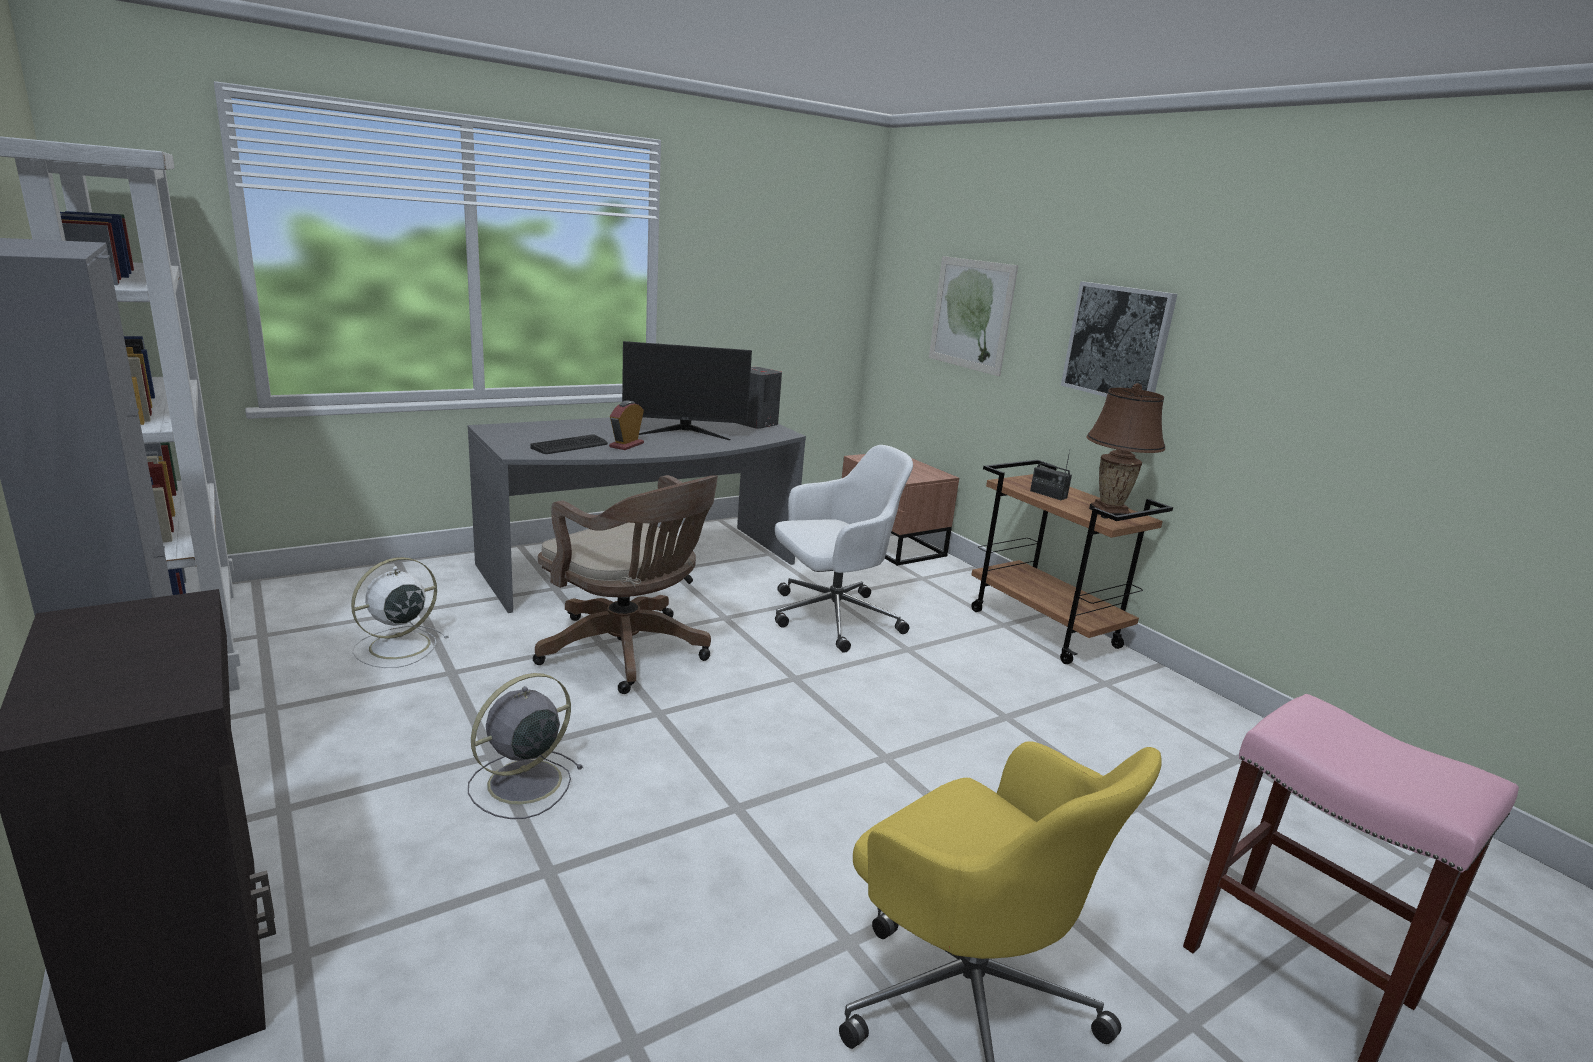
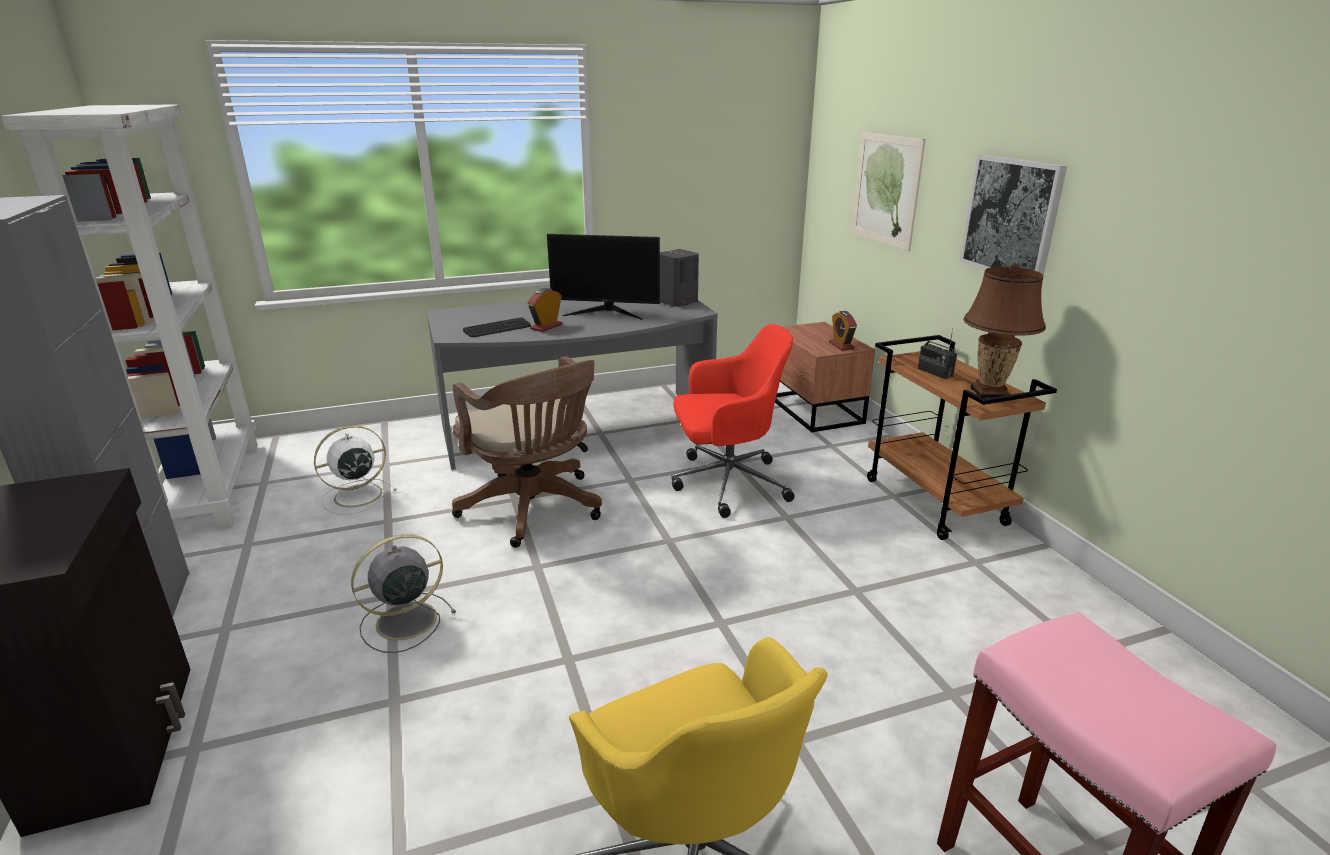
camera: 15 degrees right, 5 degrees up
white office chair [775,445,913,653] -> red office chair [672,324,795,518]
none -> alarm clock [829,311,857,350]

